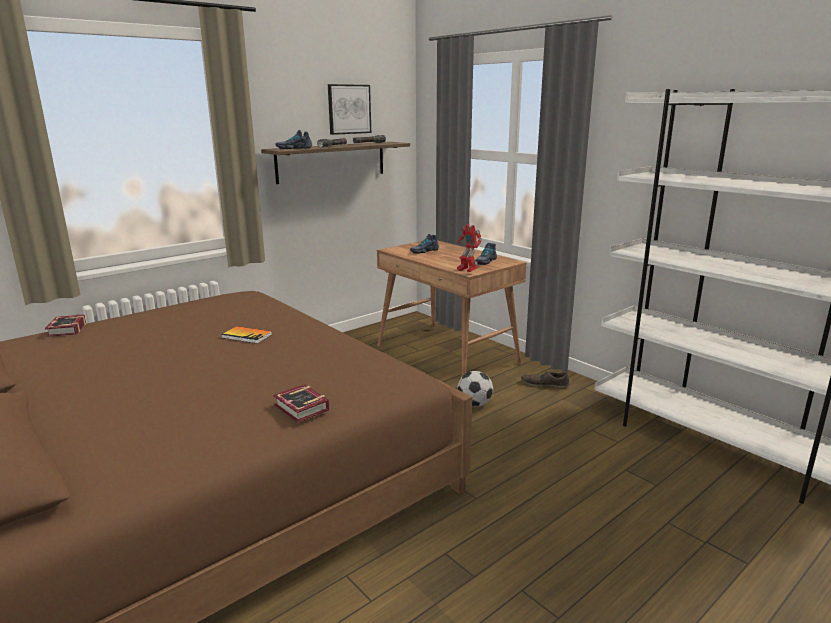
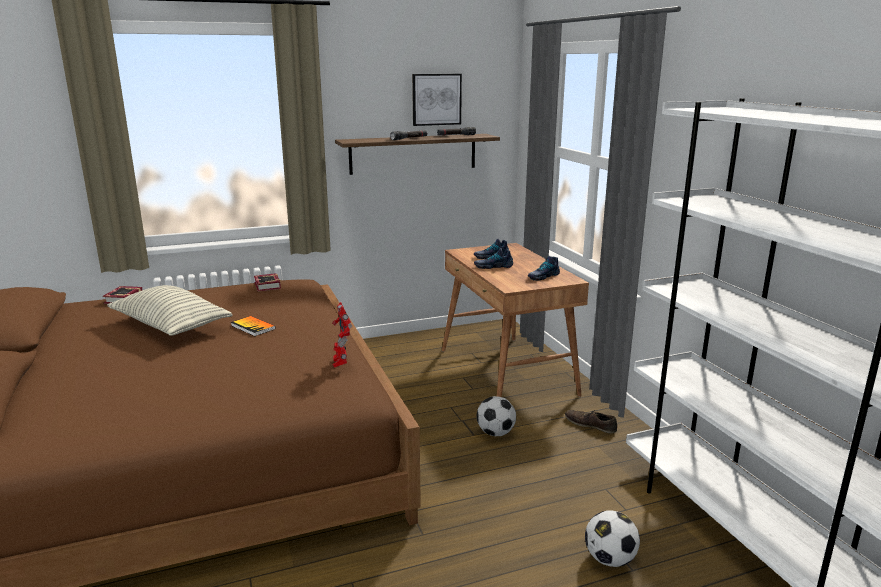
camera: 20 degrees right, 0 degrees up
book [273,384,329,423] -> book moved to [254,273,281,291]
shoe [275,130,312,149] -> shoe moved to [474,248,513,269]
toy robot [457,224,482,272] -> toy robot moved to [332,302,352,368]
none -> pillow [107,285,233,336]
none -> football [585,510,640,567]

